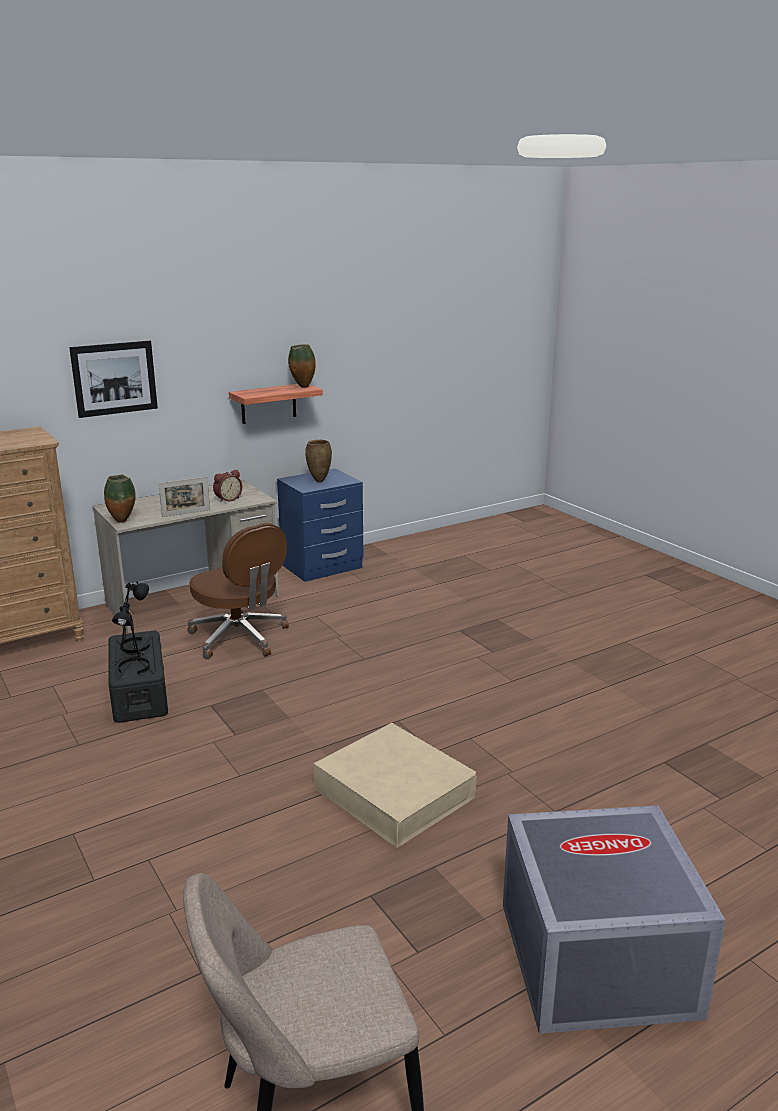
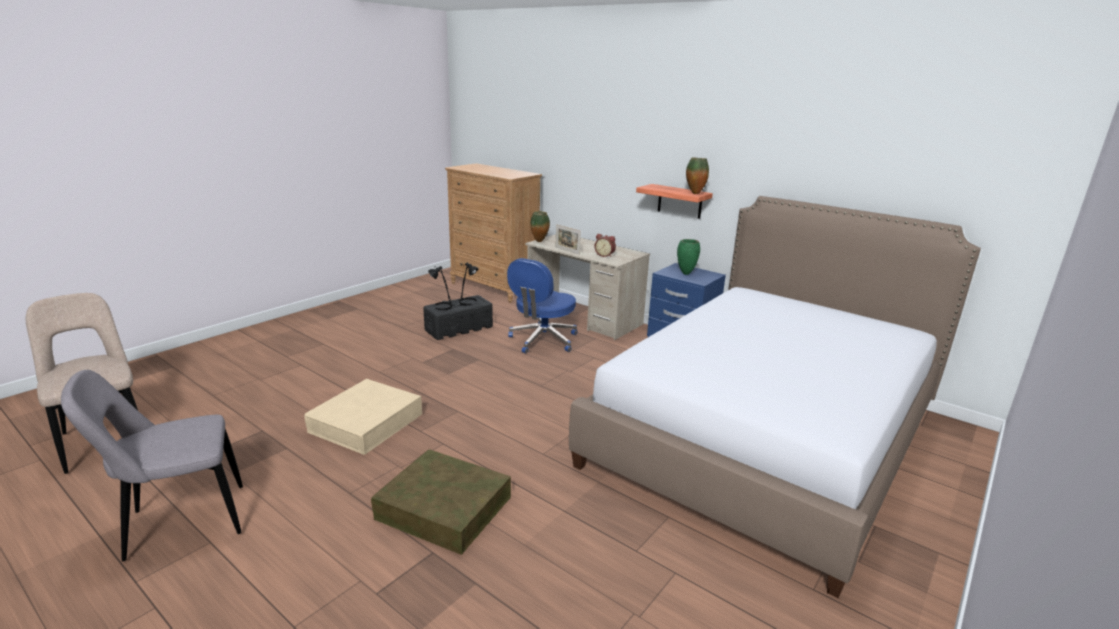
camera: 70 degrees right, 0 degrees up
picture [69,341,158,418] -> none
brown office chair [187,523,289,659] -> blue office chair [507,258,577,354]
brown vase [305,440,332,482] -> green vase [677,239,700,275]
grey storage box [503,805,725,1034] -> grey chair [61,370,243,561]
none -> brown storage box [371,449,511,555]
none -> bed [569,196,981,598]

